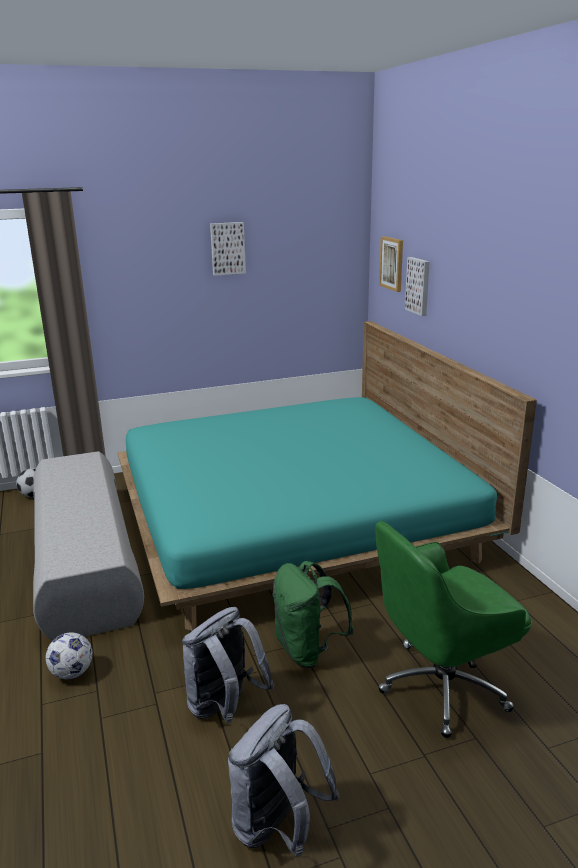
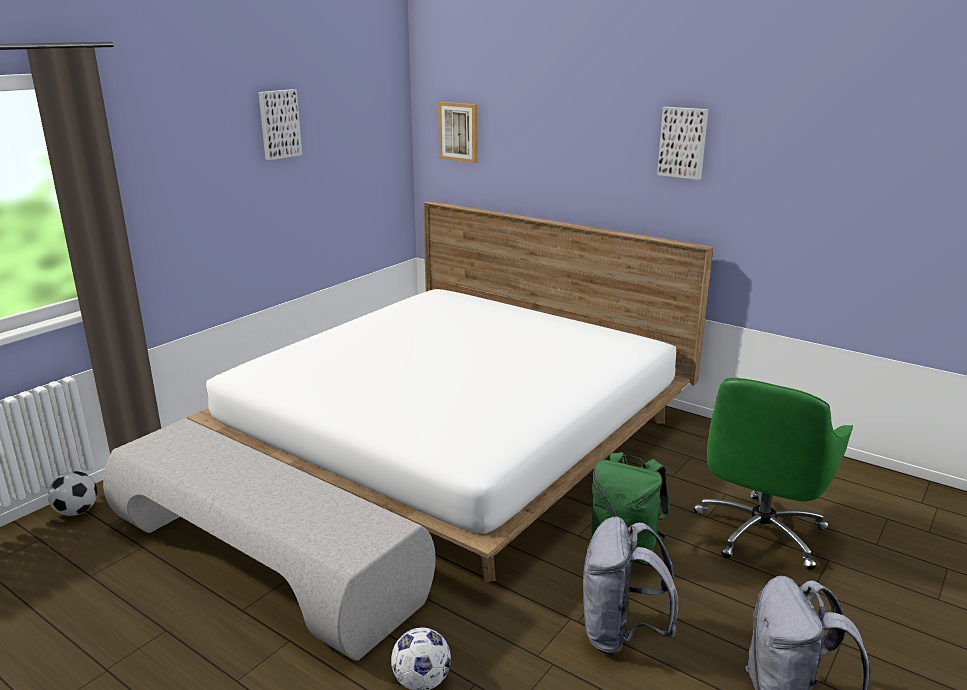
camera: 35 degrees left, 0 degrees up
turquoise bed [118,321,537,631] -> white bed [187,201,713,582]
picture [405,257,430,316] -> picture moved to [657,107,708,180]

